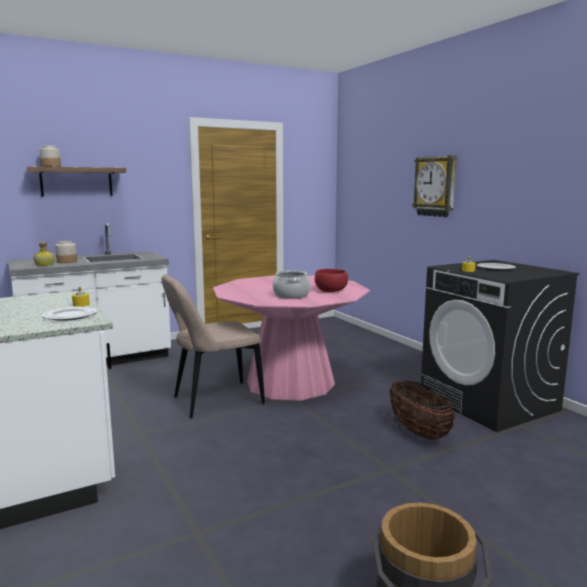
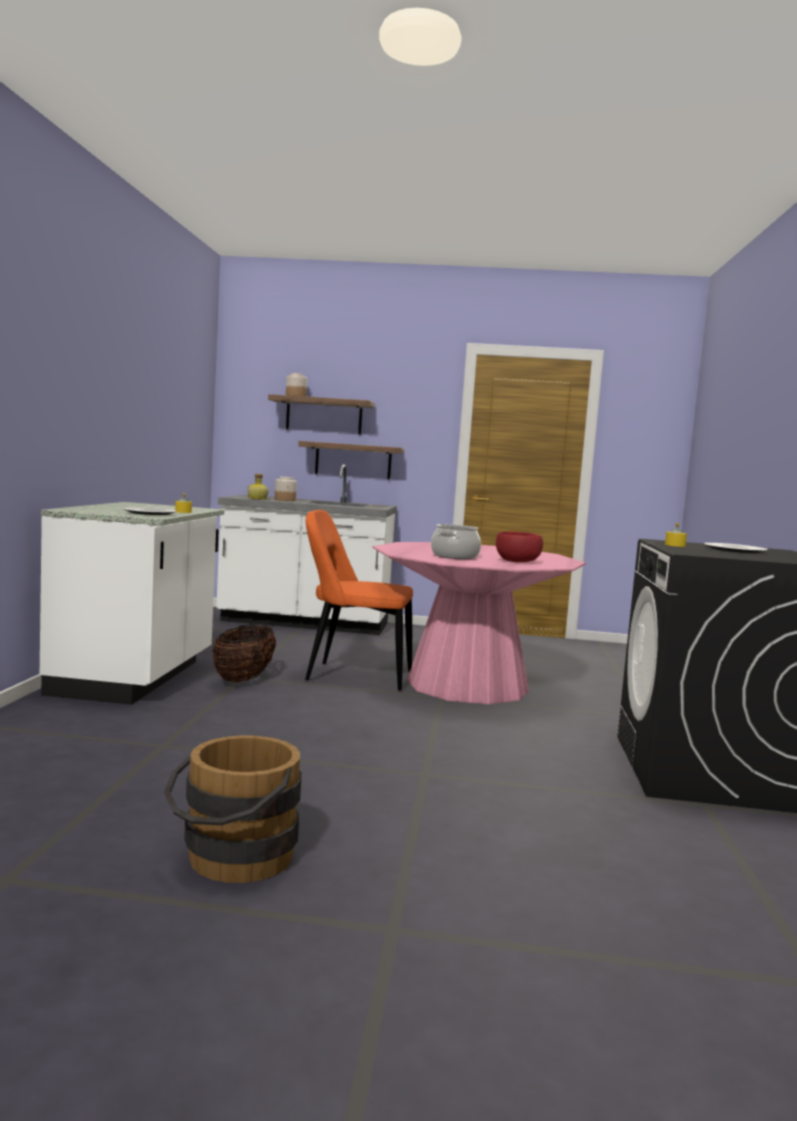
camera: 35 degrees right, 5 degrees down
beige chair [162,274,265,418] -> orange chair [305,510,413,691]
basket [389,380,455,440] -> basket moved to [212,625,276,683]
wall clock [412,156,457,217] -> none
none -> shelf [298,441,404,480]

